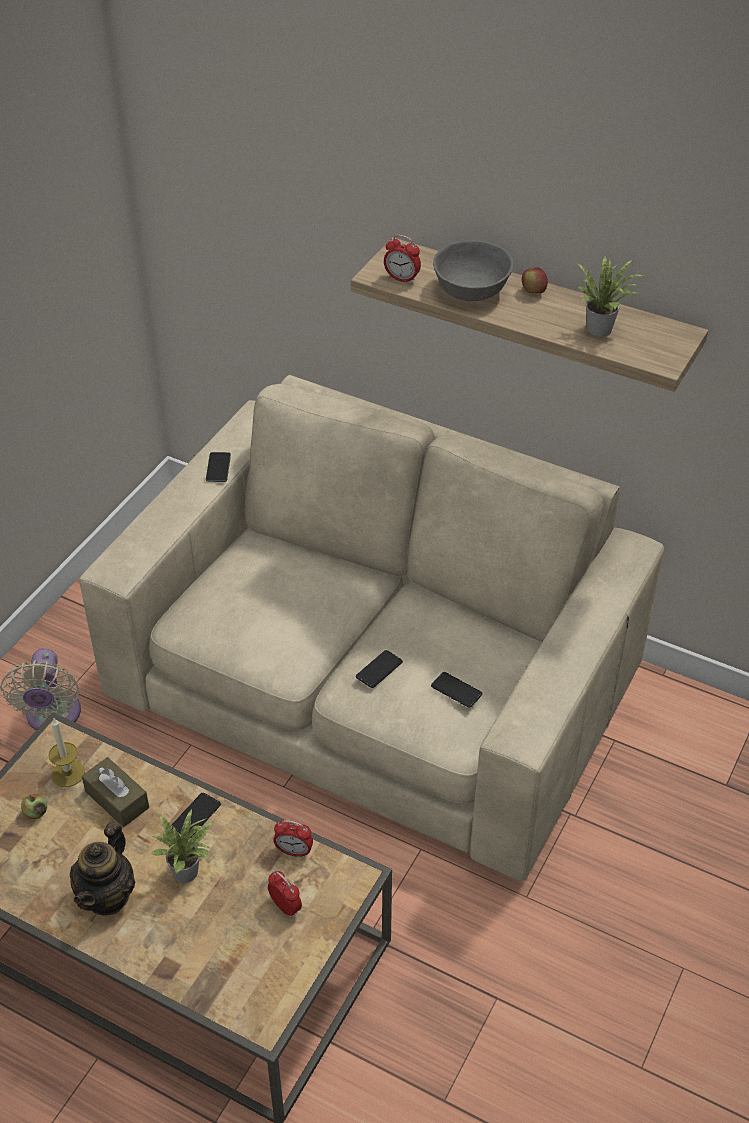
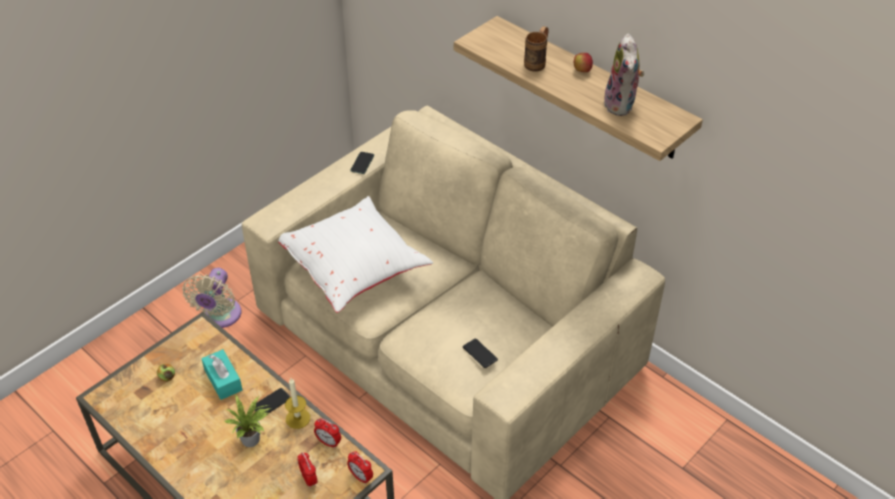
camera: 15 degrees right, 0 degrees up
candle [49,717,85,787] -> candle moved to [285,378,310,429]
teapot [69,821,135,916] -> none
brown tissue box [82,757,149,827] -> turquoise tissue box [202,349,243,400]
phone [356,650,403,688] -> none
alarm clock [384,234,421,284] -> alarm clock moved to [347,452,373,484]
grey bowl [433,240,514,301] -> brown mug [524,26,549,72]
potted plant [578,256,645,337] -> plush toy [604,34,645,116]
none -> white pillow [278,196,433,313]

